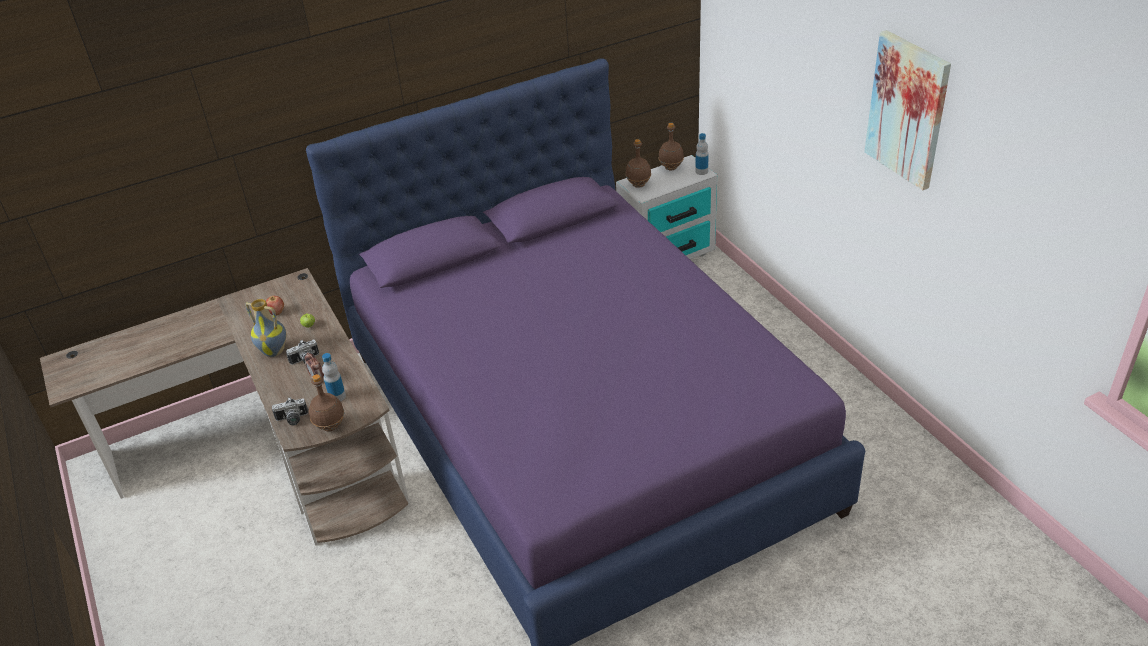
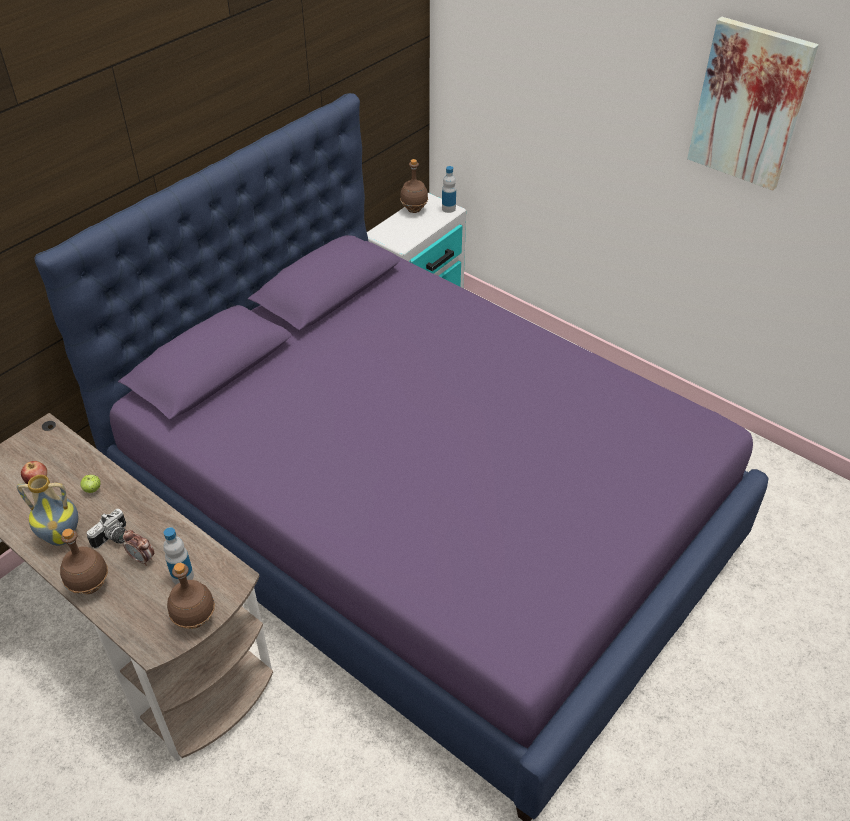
camera: 25 degrees left, 5 degrees up
camera [272,397,308,425] -> none
brown bottle [626,139,651,188] -> brown bottle moved to [60,529,108,594]

